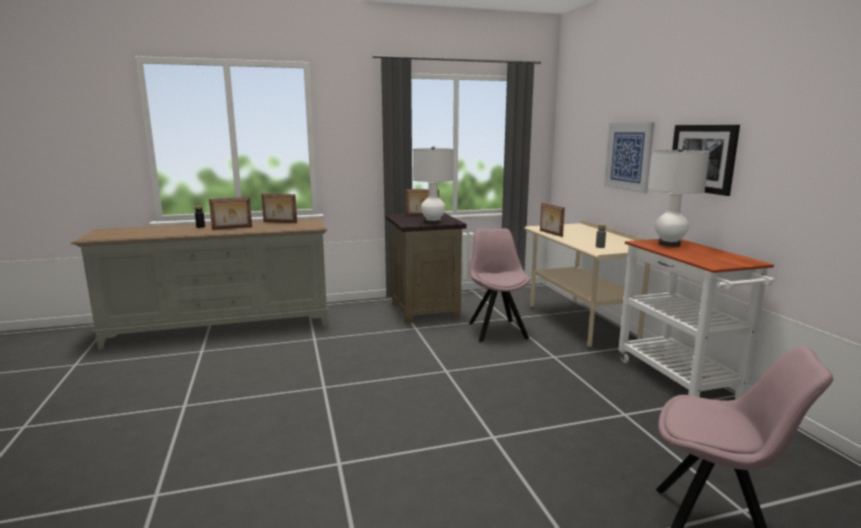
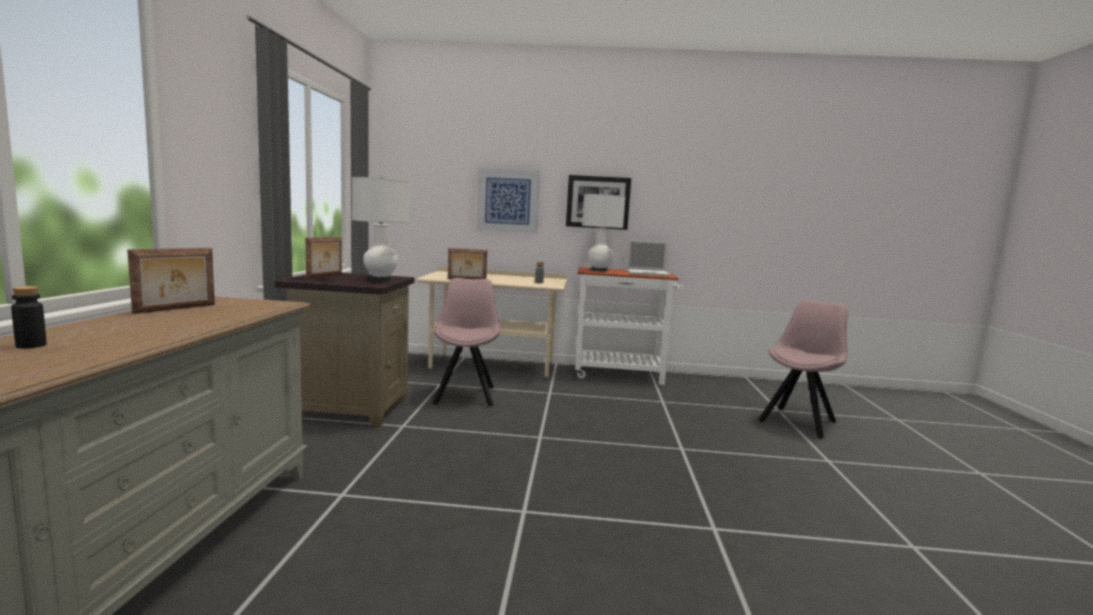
camera: 70 degrees left, 5 degrees down
picture frame [209,197,252,230] -> none
pink chair [469,228,530,342] -> pink chair turned 75 degrees clockwise [432,278,500,406]
none -> laptop [627,240,671,276]

